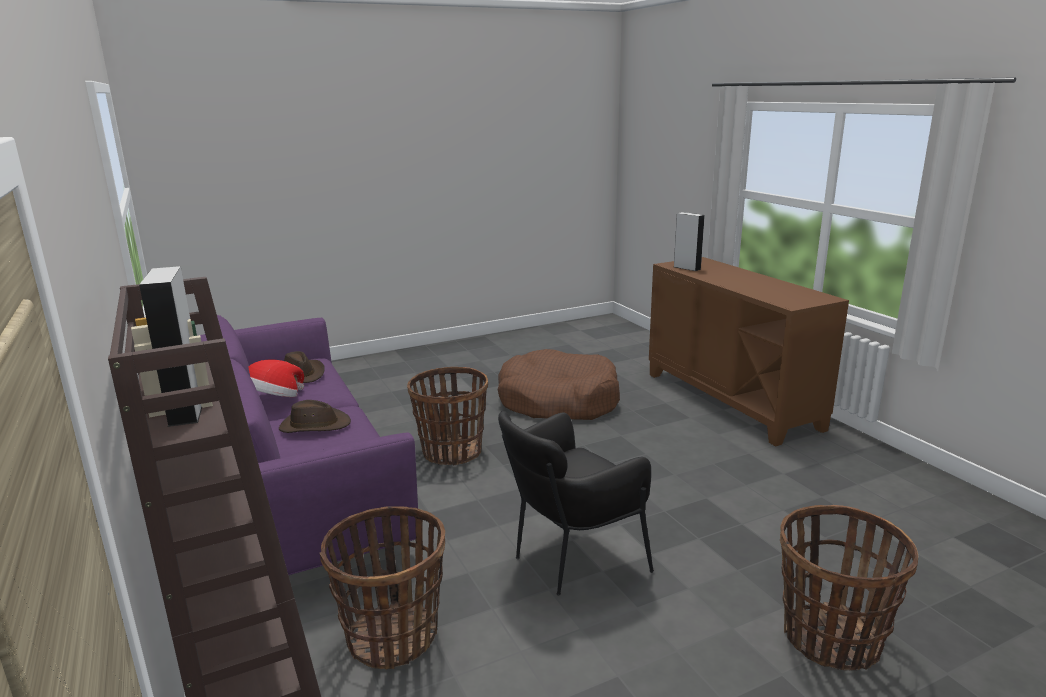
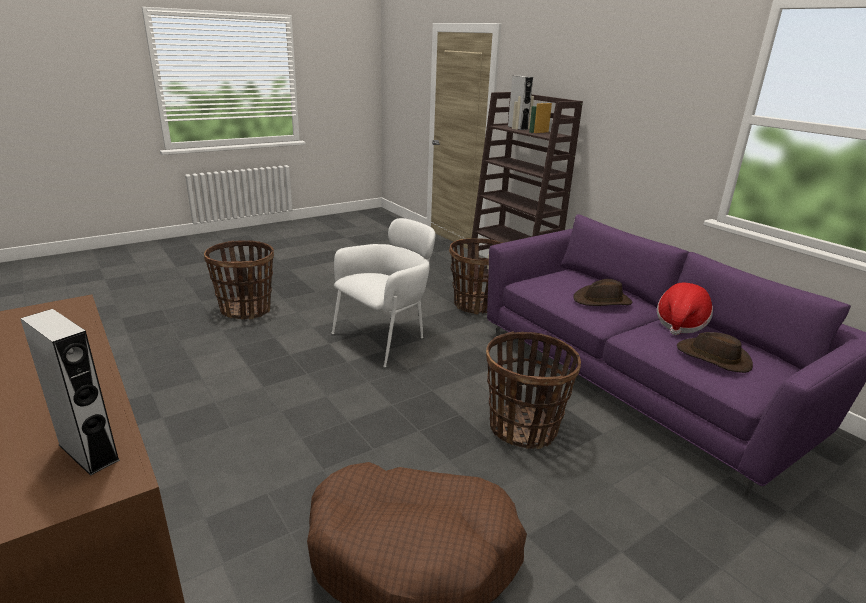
camera: 170 degrees right, 5 degrees up
black armchair [498,411,654,596] -> white armchair [332,218,435,367]

